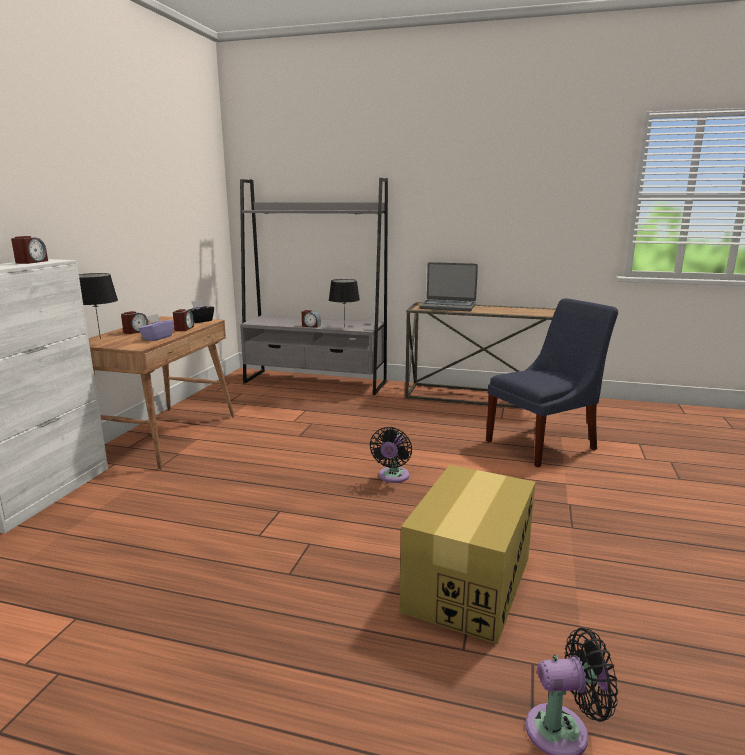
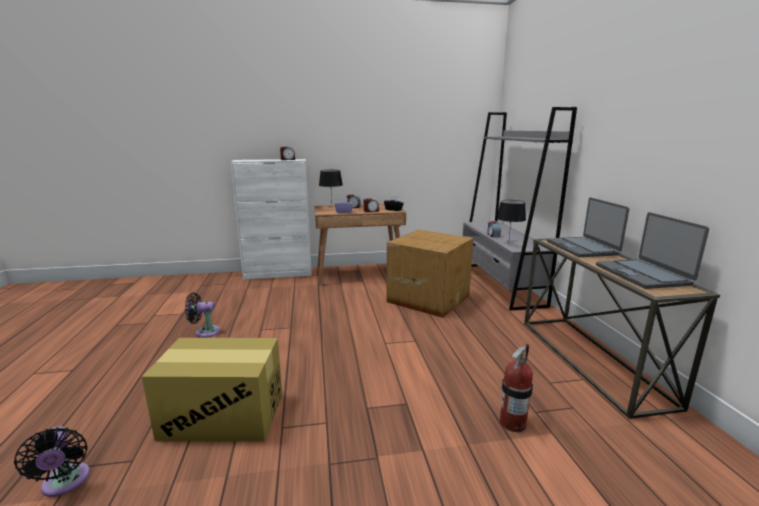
camera: 65 degrees right, 0 degrees up
black fan [370,427,412,483] -> black fan moved to [185,292,220,338]
blue chair [486,298,618,467] -> fire extinguisher [500,344,533,432]
none -> cardboard box [386,230,473,318]
none -> laptop [596,212,709,289]

